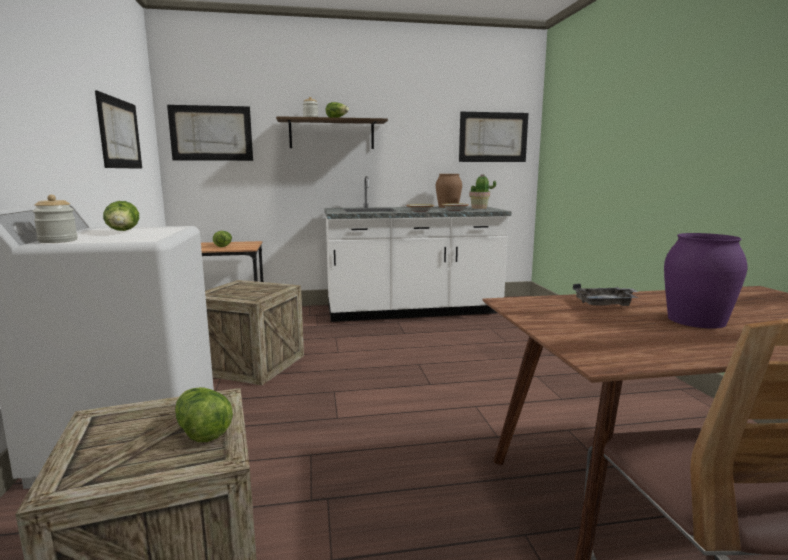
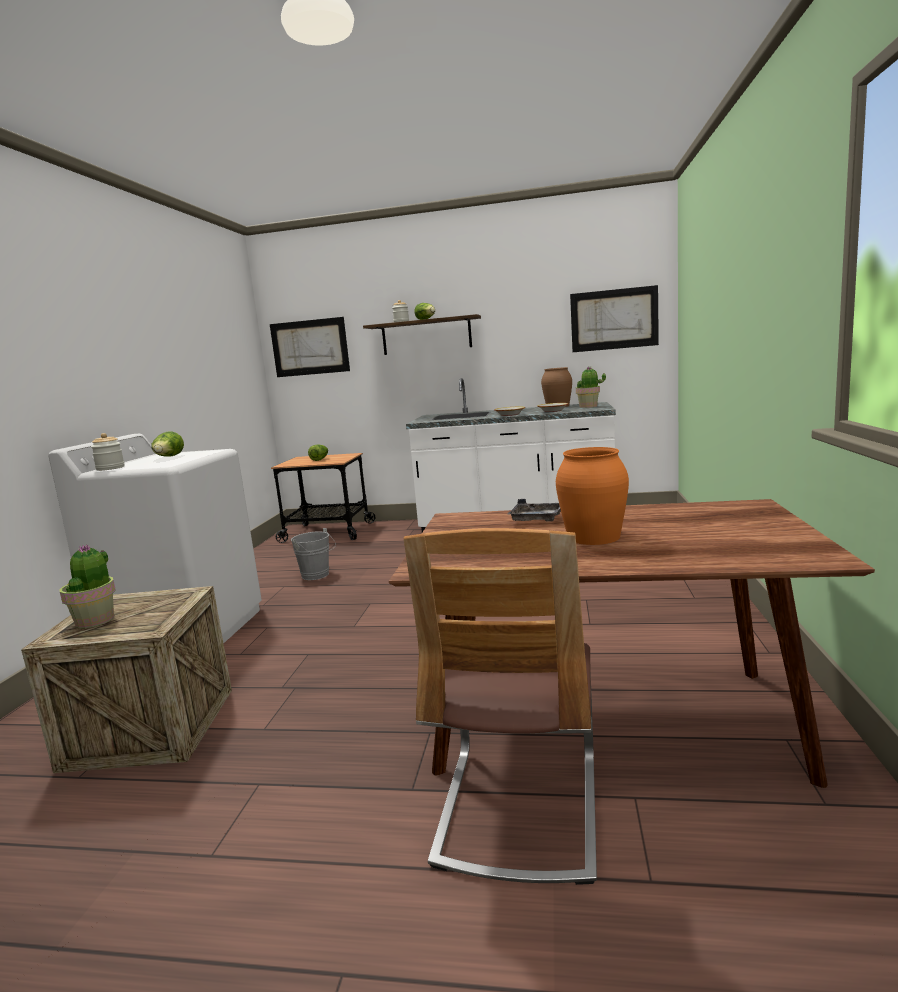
camera: 20 degrees right, 0 degrees up
picture [95,90,142,169] -> none
lettuce [175,387,233,442] -> none
crate [205,280,304,385] -> grey bucket [291,528,336,580]
purple vase [664,233,747,329] -> orange vase [556,447,629,545]
none -> potted plant [59,544,116,628]

